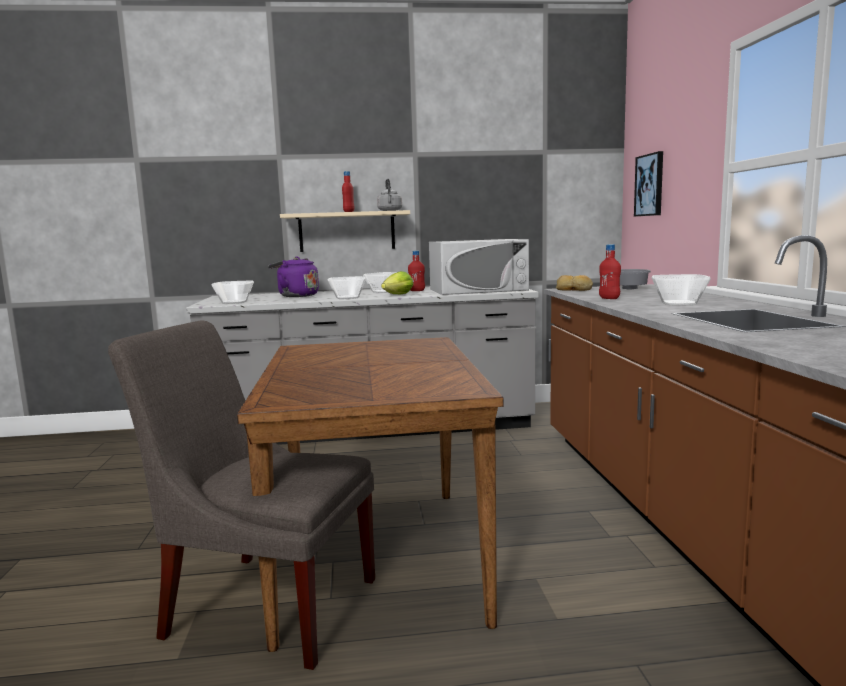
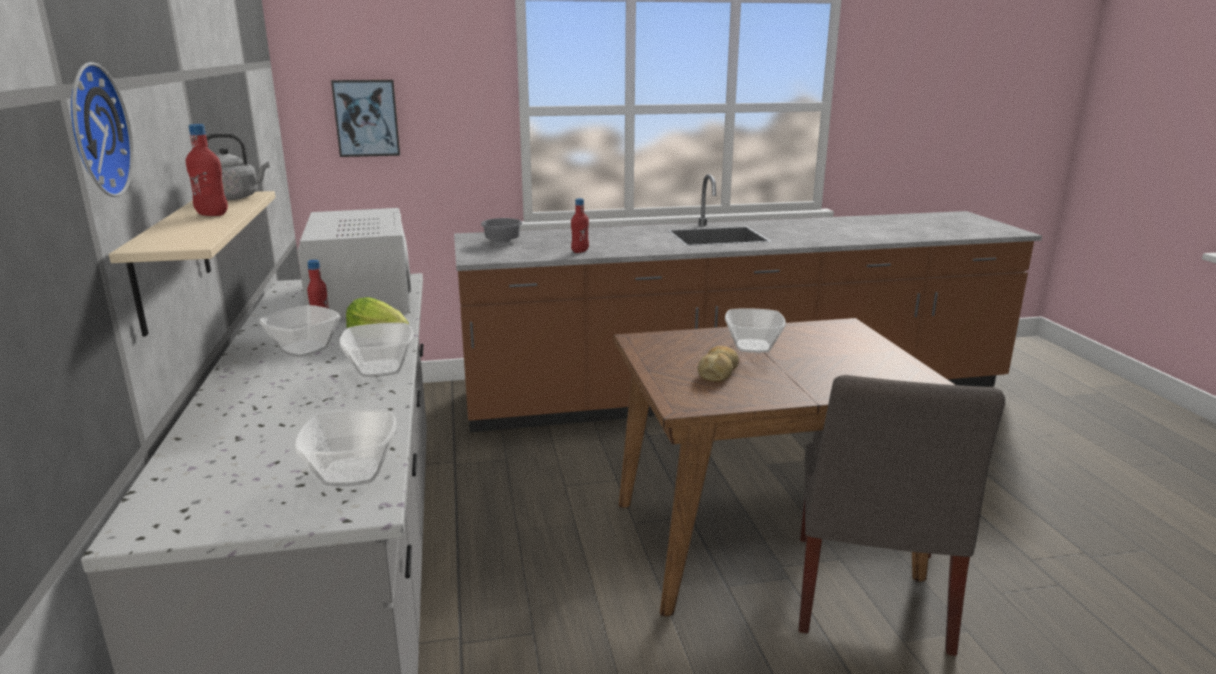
camera: 95 degrees left, 10 degrees up
purple kettle [268,257,319,297] -> none
bread [556,275,593,291] -> bread moved to [698,346,739,382]
bowl [652,274,711,305] -> bowl moved to [725,308,786,353]
none -> wall clock [71,62,134,197]

